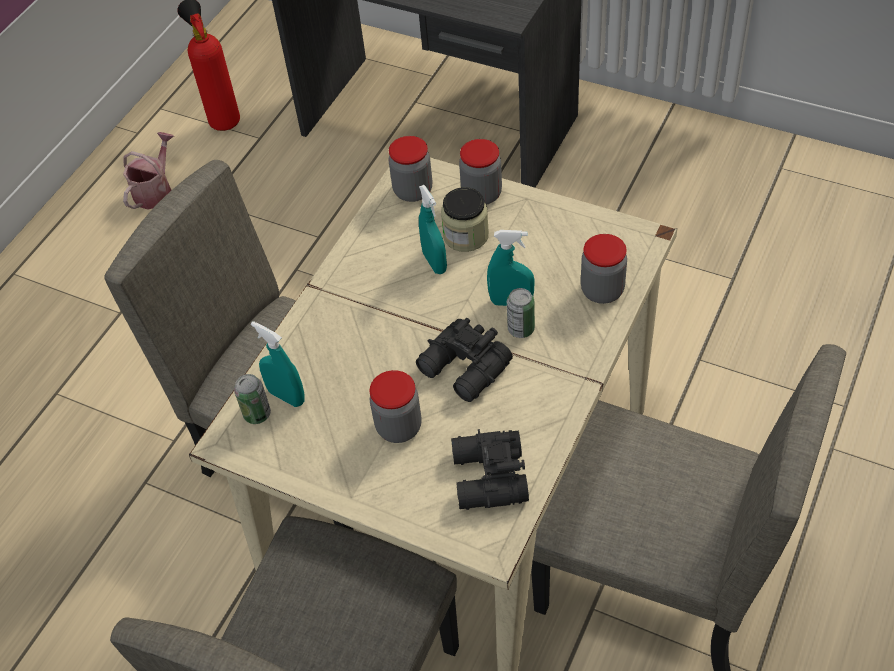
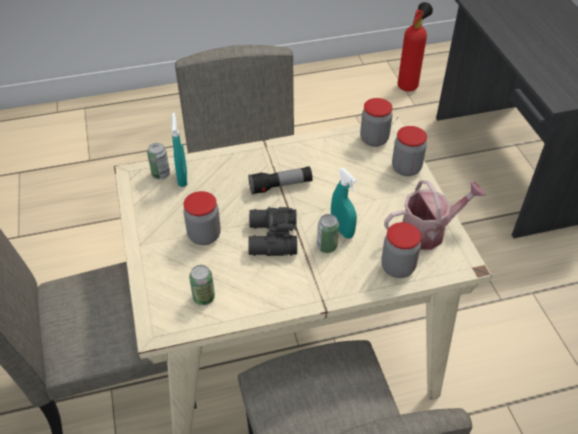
camera: 45 degrees right, 5 degrees down
watering can [123,132,174,209] -> watering can moved to [384,180,486,250]
turquoise spray bottle [419,185,447,274] -> none
jar [441,187,489,252] -> none
black binoculars [451,429,529,510] -> can [189,265,215,305]
none -> flashlight [248,166,313,195]

